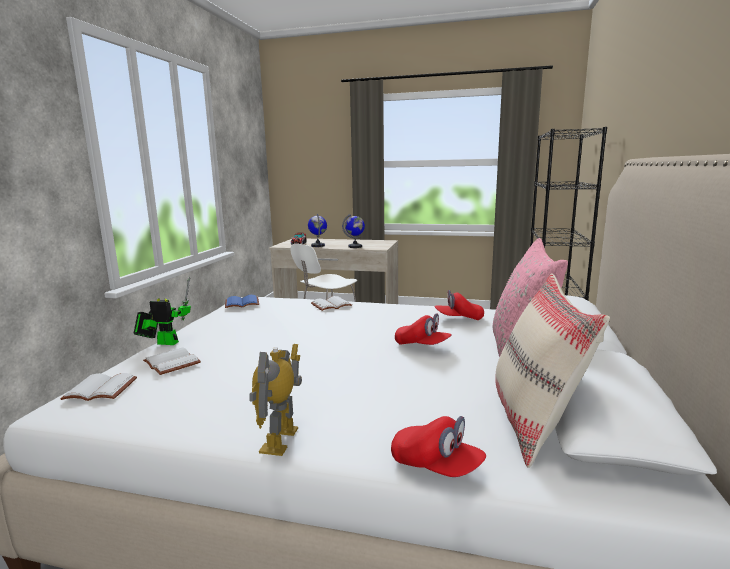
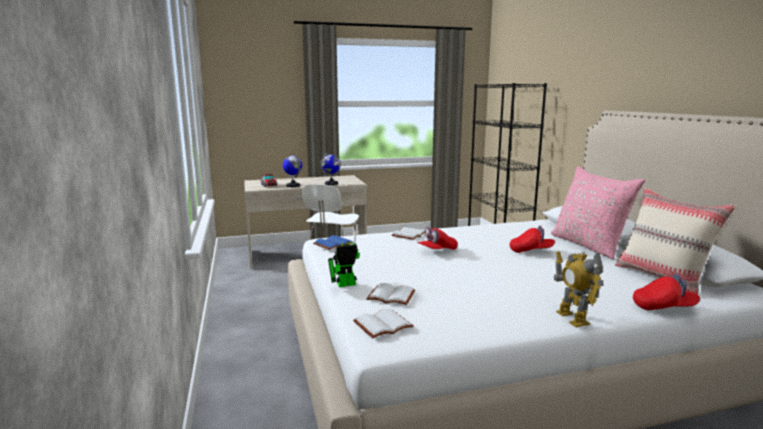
camera: 30 degrees left, 0 degrees up
red cap [434,290,484,320] -> red cap moved to [417,227,458,250]

